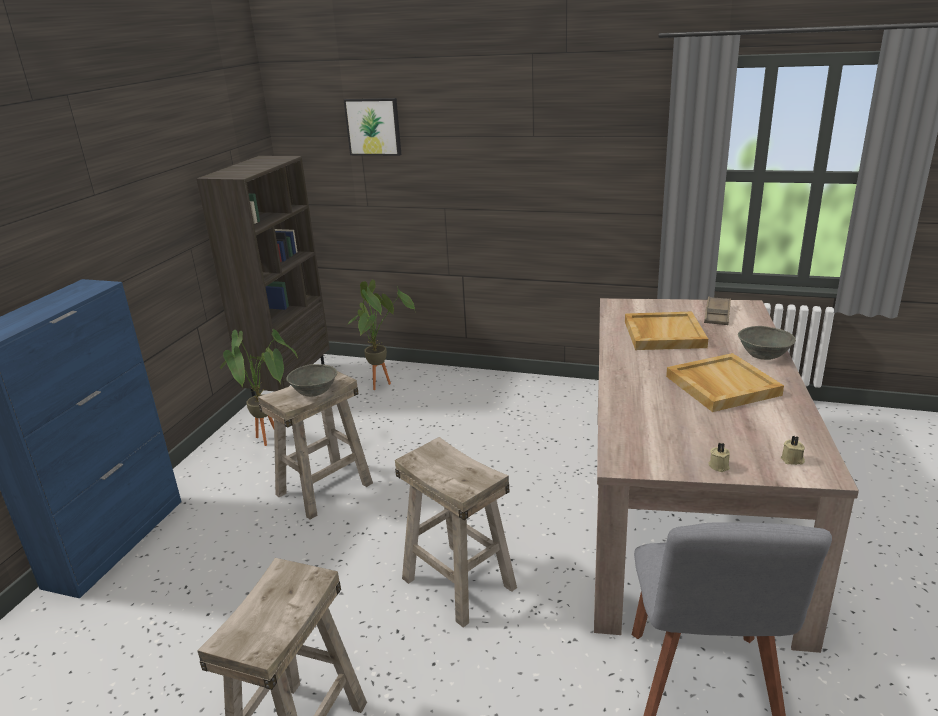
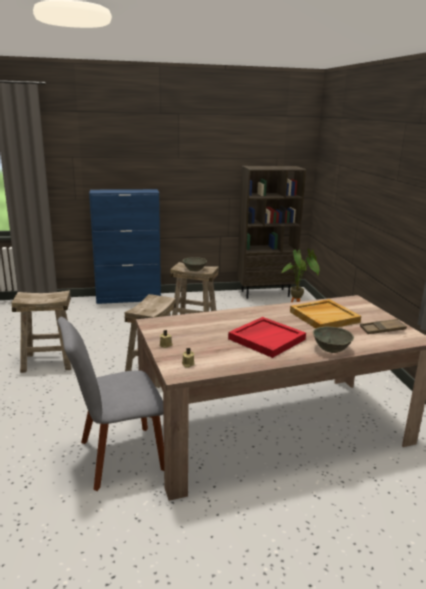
camera: 60 degrees right, 5 degrees down
potted plant [220,329,298,446] -> none
picture [344,98,401,156] -> none
beige tray [666,353,784,412] -> red tray [228,317,306,358]

